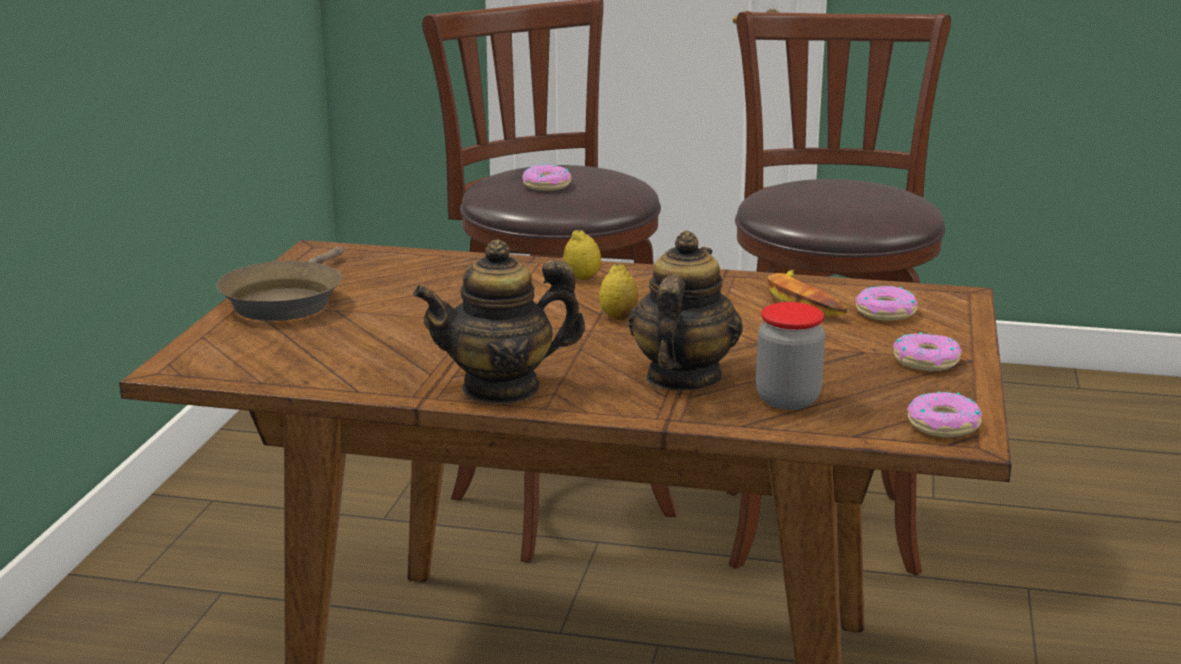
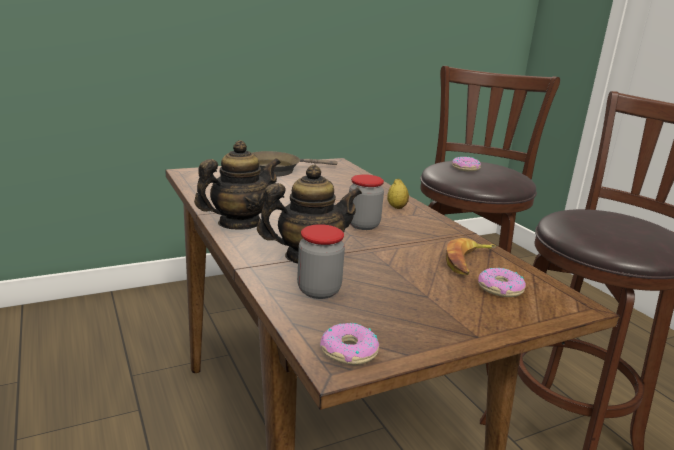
camera: 50 degrees right, 0 degrees up
teapot [413,239,585,404] -> teapot turned 105 degrees clockwise [194,140,281,229]
lemon [599,264,639,320] -> jar [349,174,384,230]
donut [893,332,962,371] -> none

